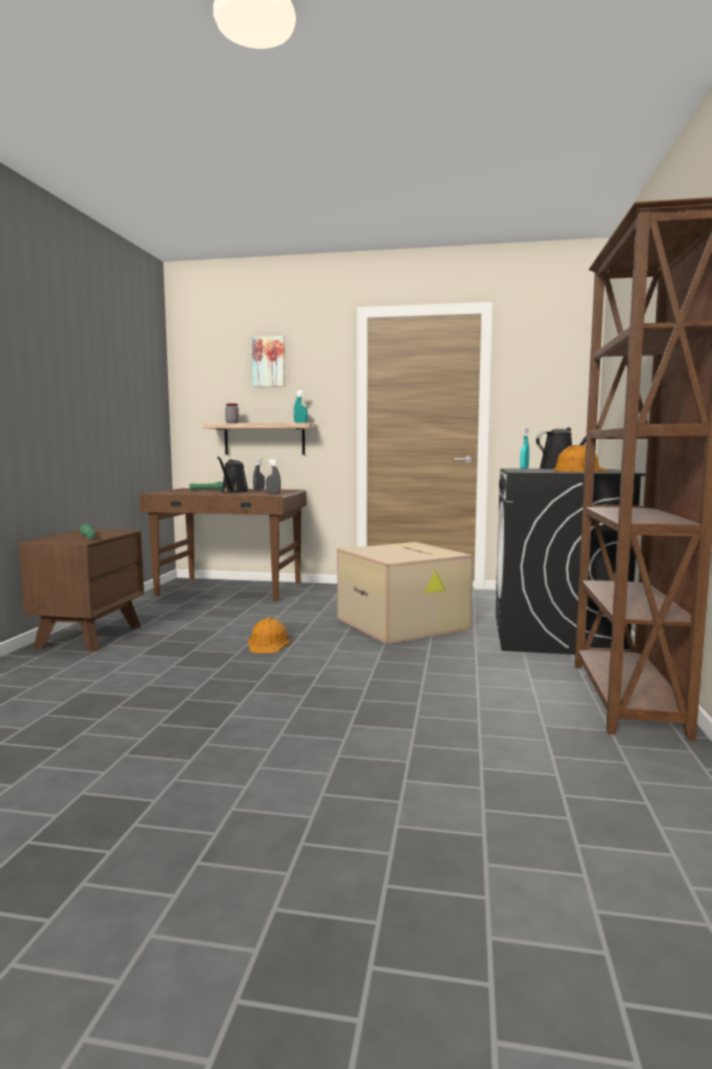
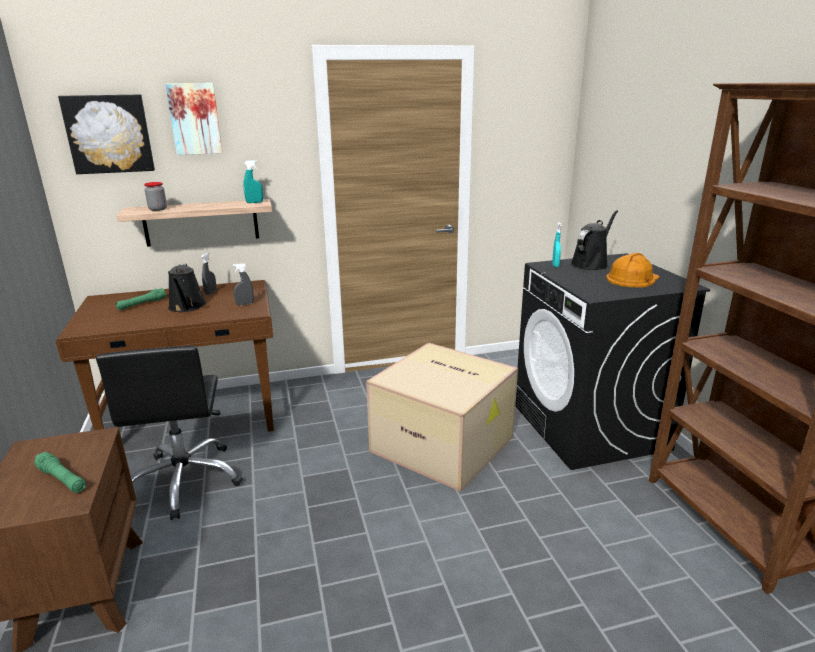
camera: 25 degrees left, 15 degrees up
orange hard hat [248,617,290,653] -> none
none -> picture [58,94,155,174]
none -> black office chair [96,346,243,520]

